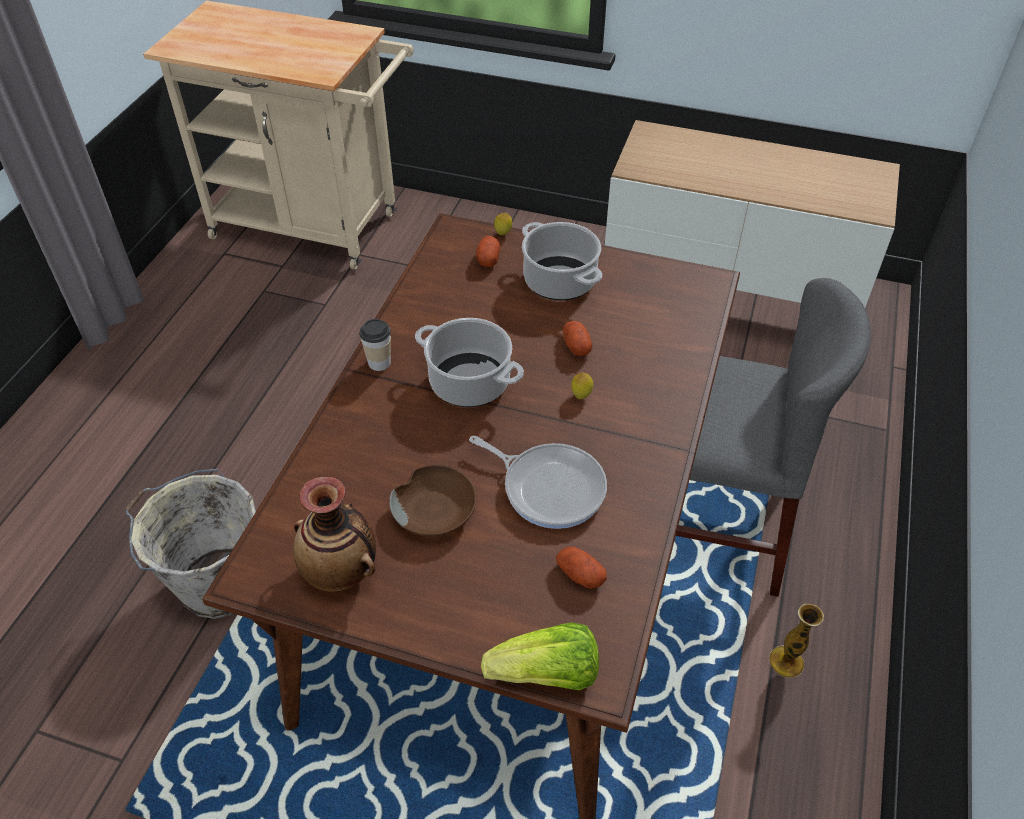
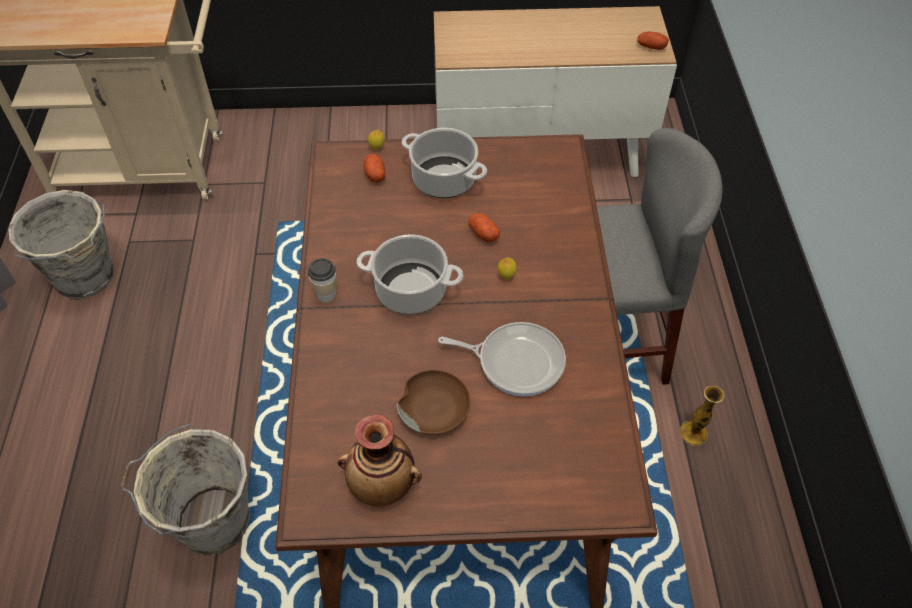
camera: 20 degrees left, 5 degrees up
lettuce [481,622,599,690] -> none
potato [556,547,607,589] -> potato moved to [637,32,669,50]
none -> grey bucket [8,190,114,299]

